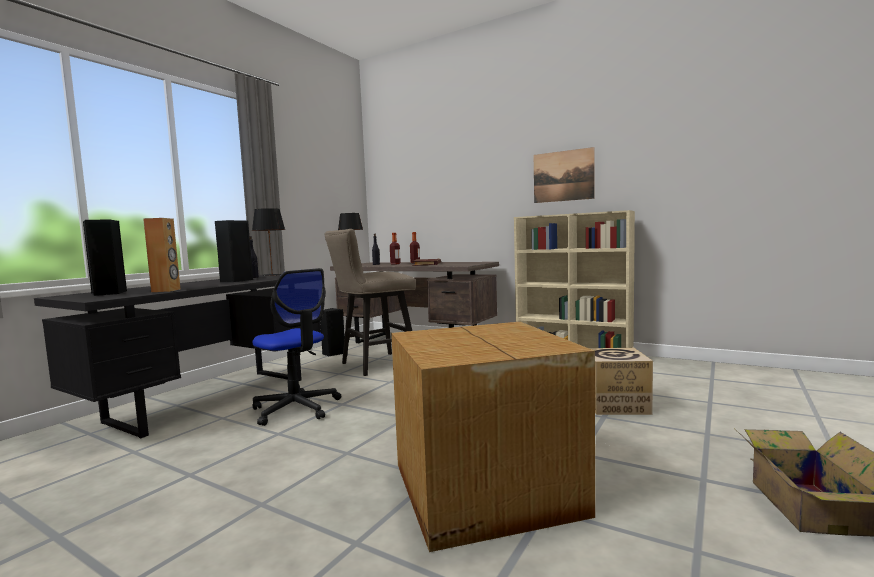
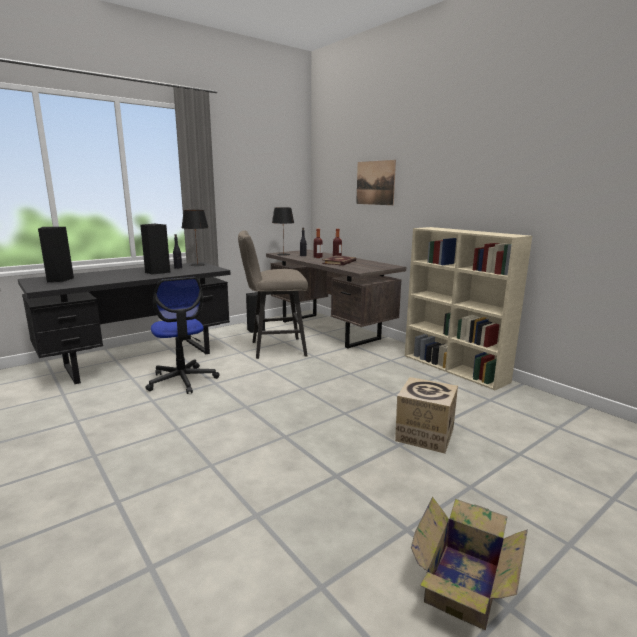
camera: 20 degrees right, 10 degrees up
brown speaker [143,218,180,292] -> none
cardboard box [391,322,595,552] -> none
picture [534,147,595,203] -> picture moved to [356,160,396,205]

